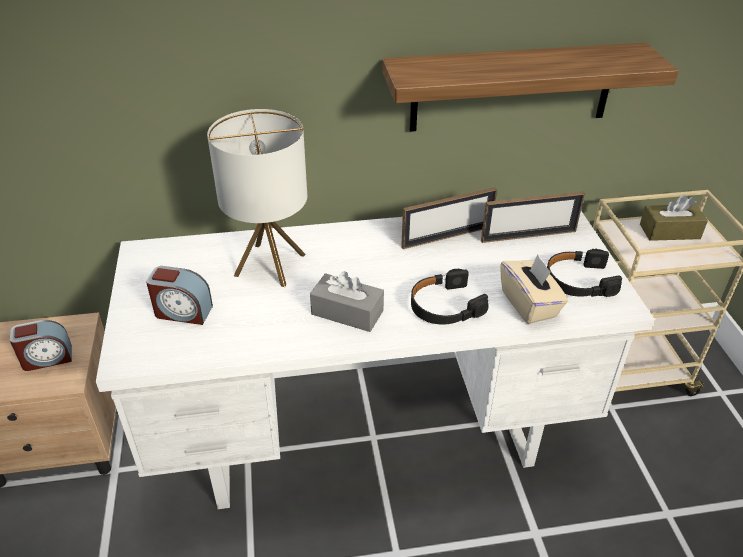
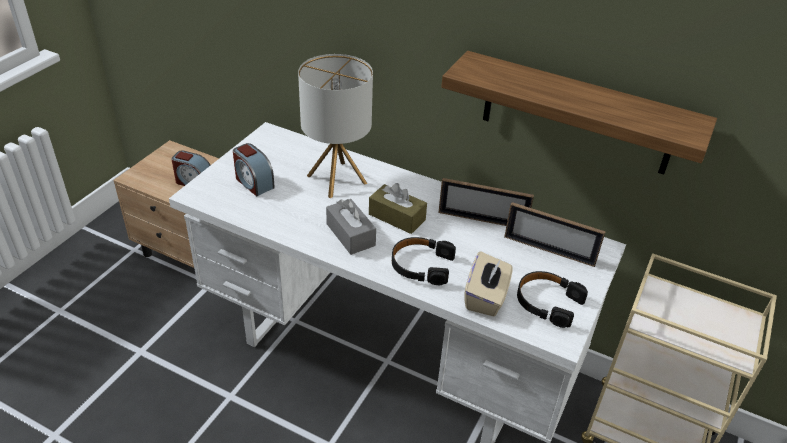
camera: 35 degrees right, 0 degrees up
brown tissue box [640,195,708,241] -> brown tissue box moved to [369,183,427,234]

